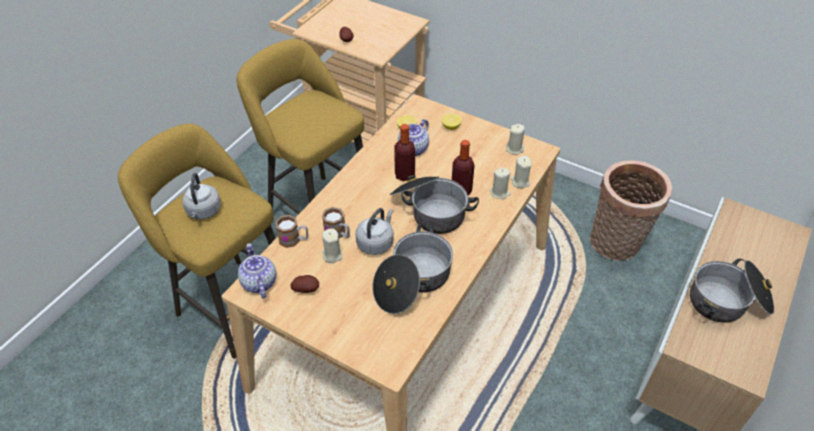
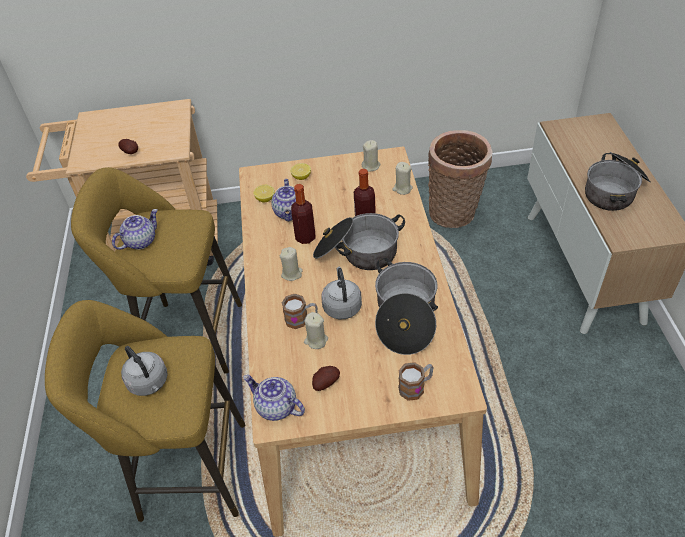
camera: 35 degrees left, 0 degrees up
mug [275,215,308,248] -> mug moved to [398,362,434,401]
beige candle [490,167,510,199] -> beige candle moved to [280,247,303,281]
none -> teapot [112,209,158,250]

